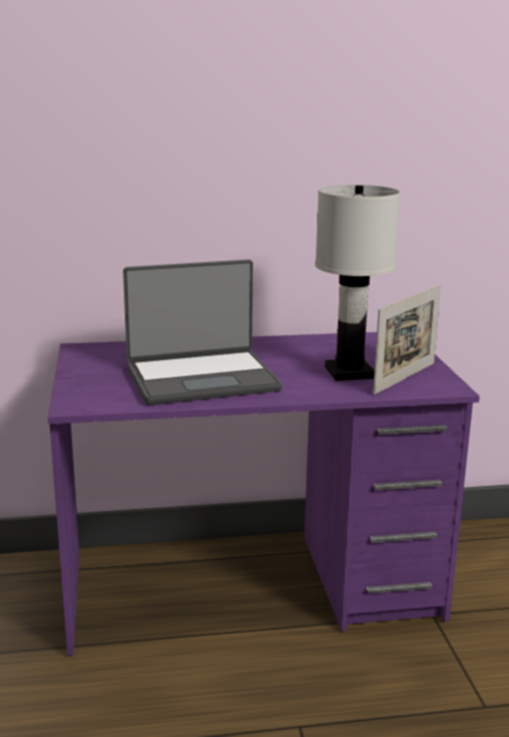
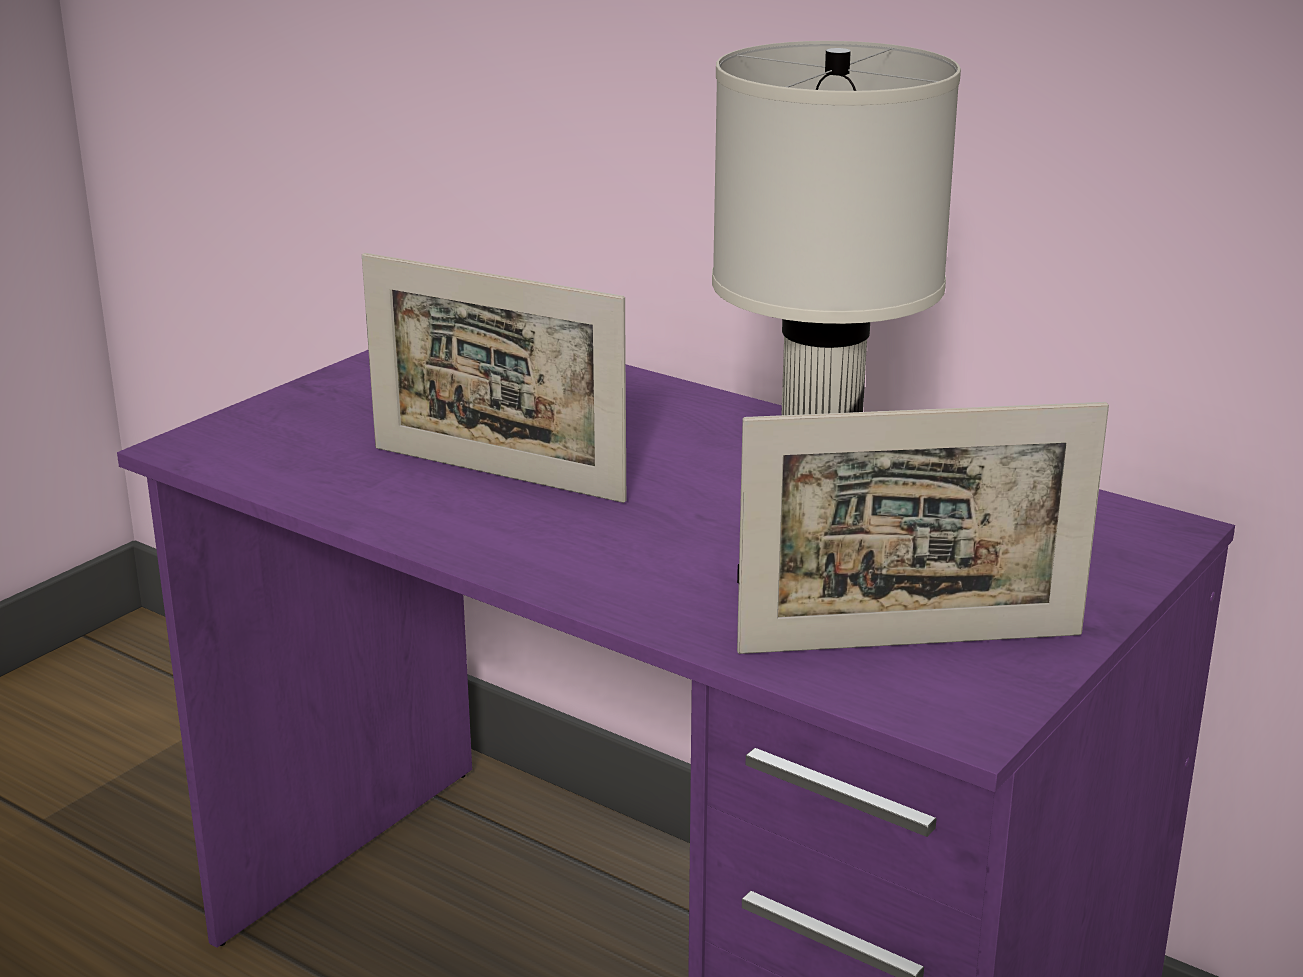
camera: 45 degrees right, 5 degrees up
laptop [123,260,282,405] -> picture frame [362,253,626,503]

